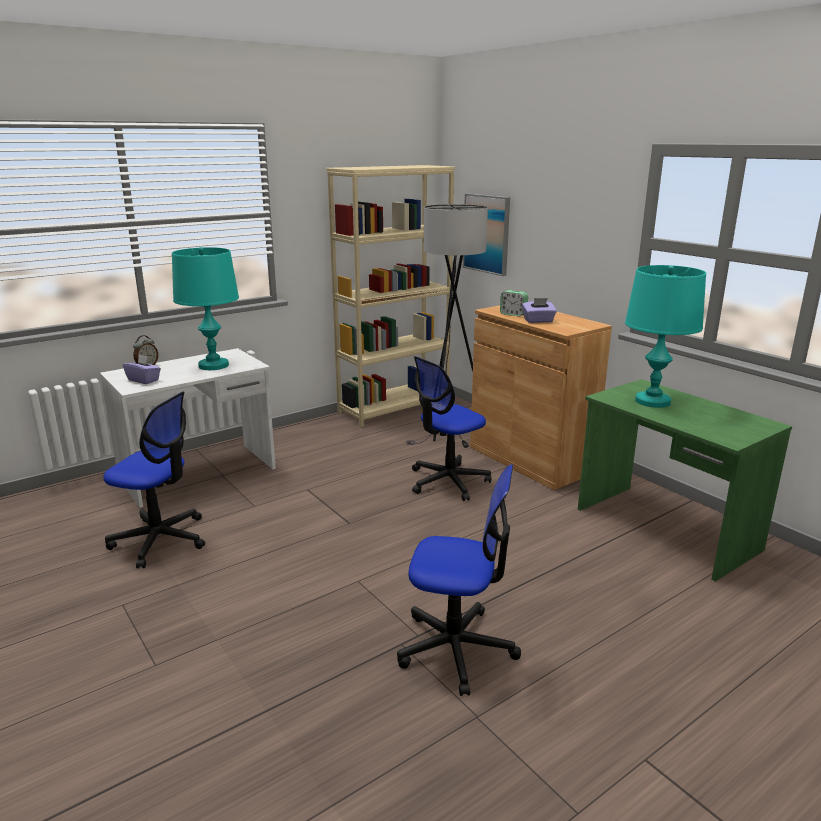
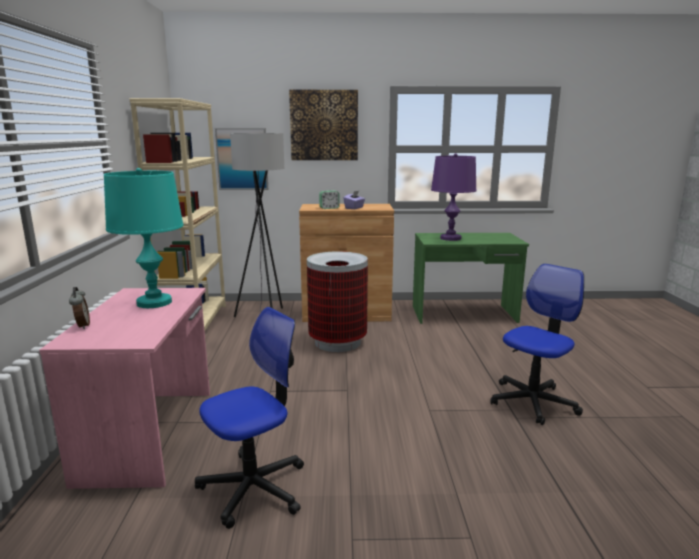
camera: 55 degrees left, 5 degrees down
white desk [100,348,276,508] -> pink desk [39,288,210,489]
purple tissue box [123,355,161,384] -> none
office chair [412,356,491,501] -> trash can [307,251,368,352]
turquoise table lamp [625,265,706,408] -> purple table lamp [431,153,476,241]
none -> picture [289,90,358,160]

